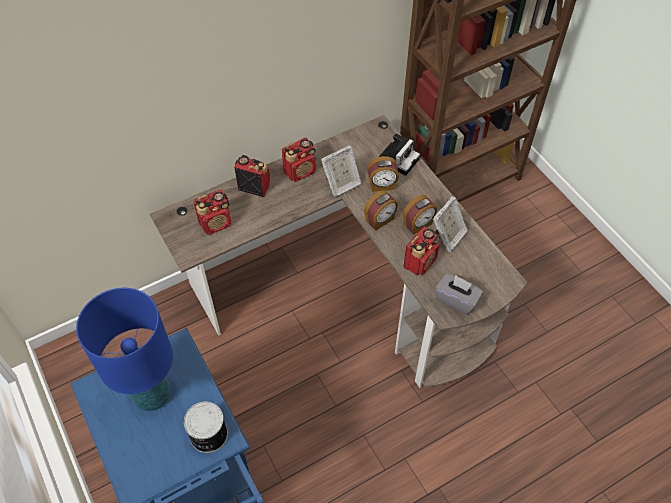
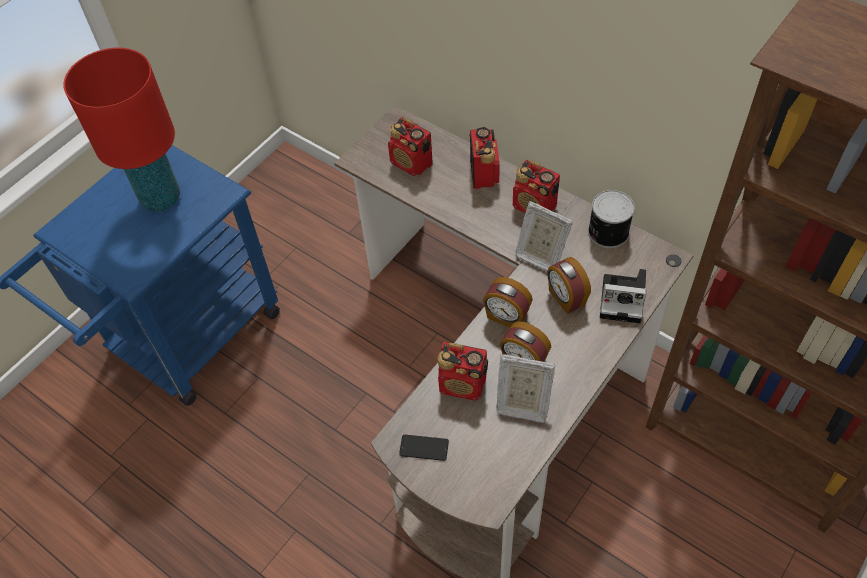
camera: 70 degrees right, 0 degrees up
blue table lamp [76,288,173,411] -> red table lamp [63,48,180,212]
can [184,402,228,453] -> can moved to [588,190,635,248]
grey tissue box [435,274,483,315] -> phone [399,435,449,461]

